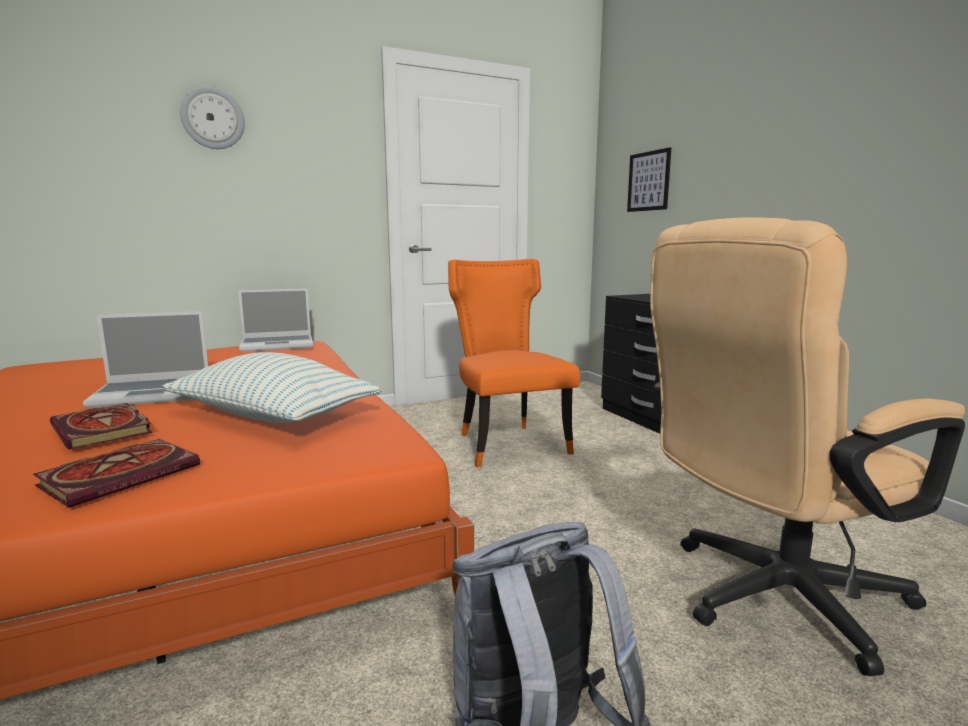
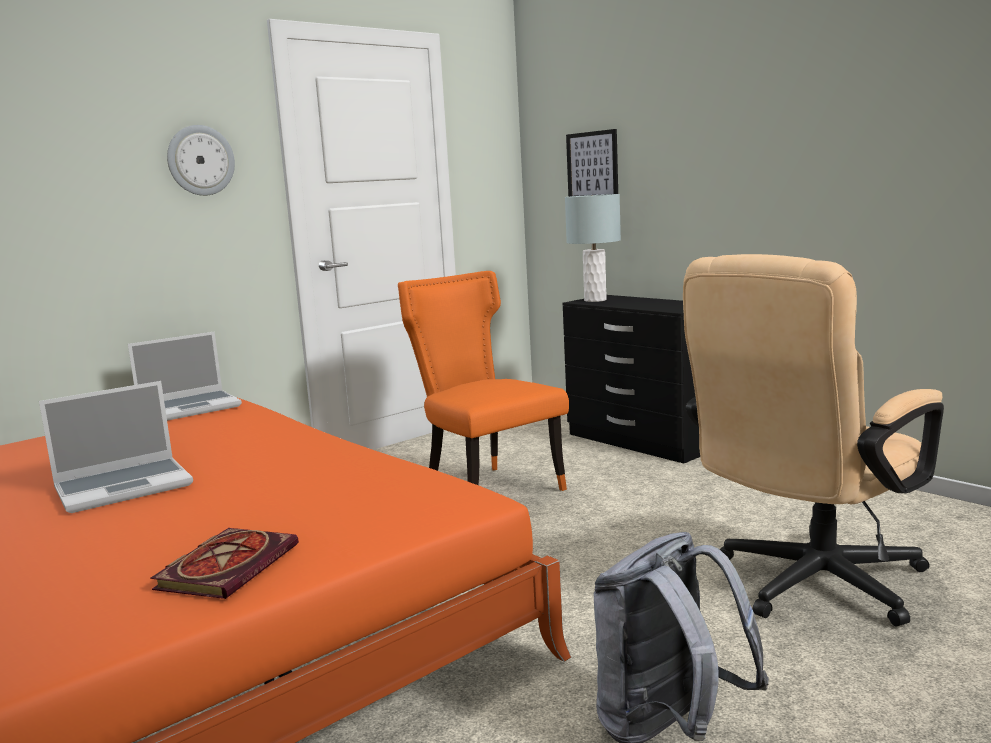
camera: 15 degrees left, 0 degrees up
book [50,403,152,450] -> none
pillow [162,352,381,423] -> none
wall clock [180,86,245,149] -> wall clock moved to [167,125,235,196]
none -> grey table lamp [565,194,621,302]

